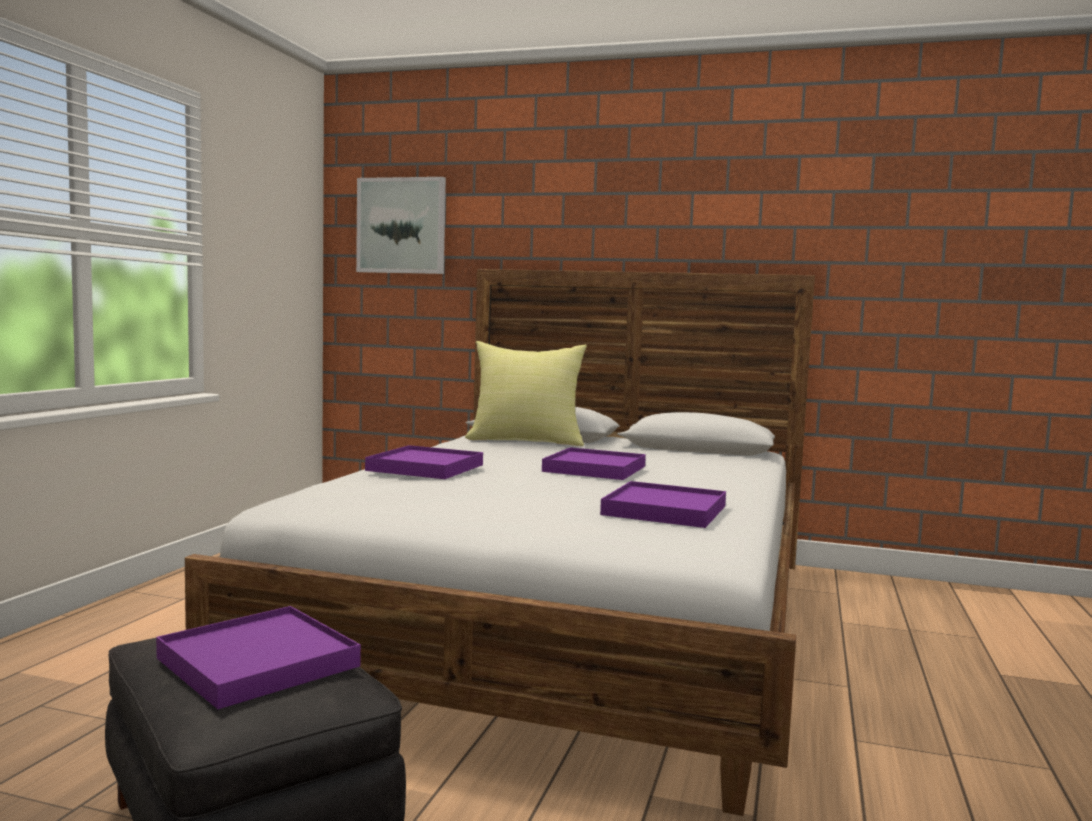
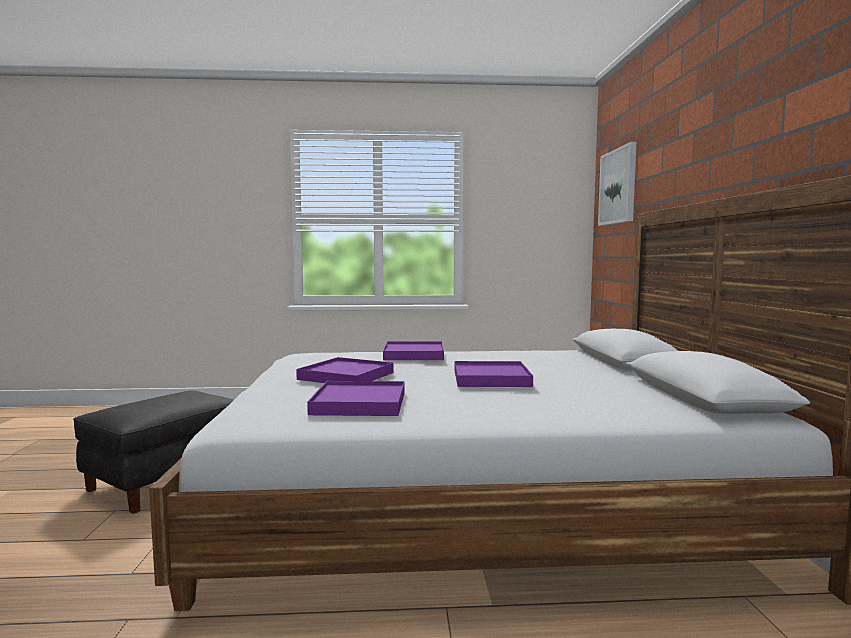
camera: 70 degrees right, 0 degrees up
purple tray [156,606,361,709] -> purple tray moved to [296,357,394,383]
yellow pillow [465,341,587,446] -> none

